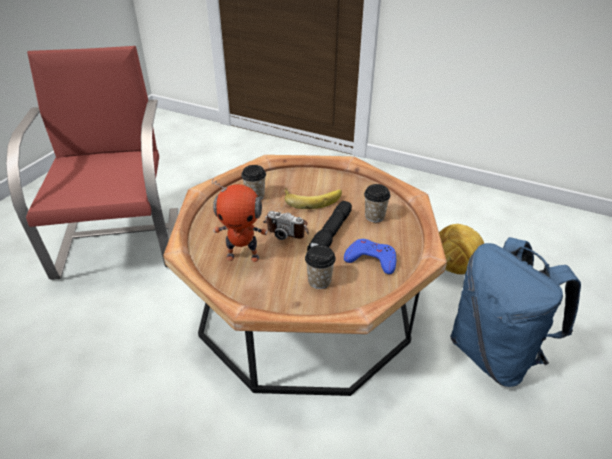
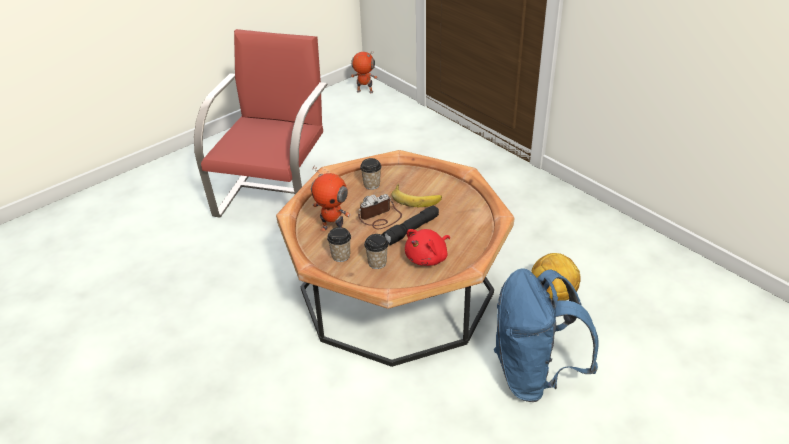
camera: 25 degrees right, 0 degrees up
camera [263,211,309,240] -> camera turned 105 degrees clockwise [358,194,402,229]
blue game controller [344,239,396,274] -> red plush toy [405,229,450,266]
cup [364,184,391,222] -> cup moved to [327,227,351,262]
none -> toy robot [350,51,377,93]

